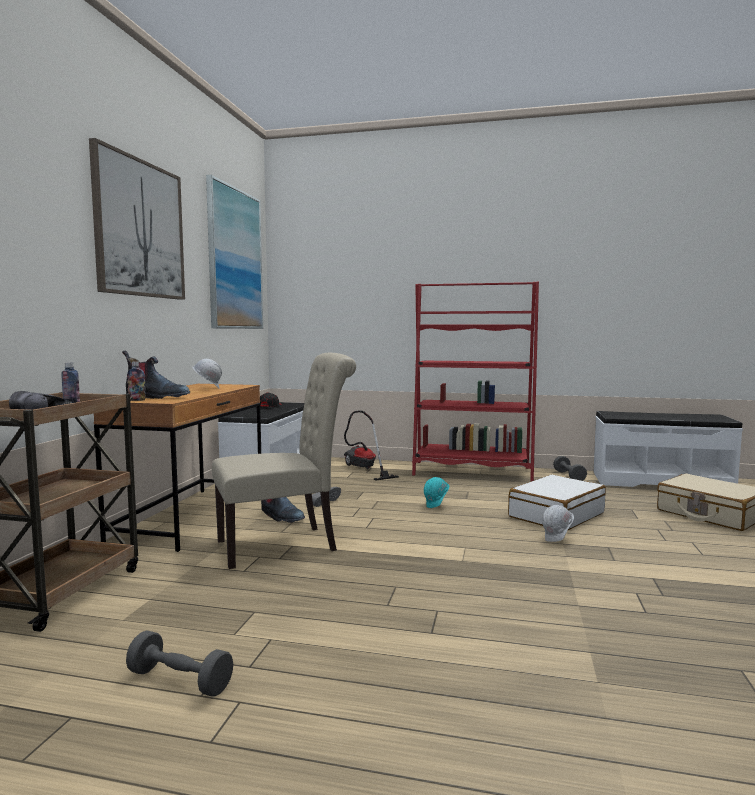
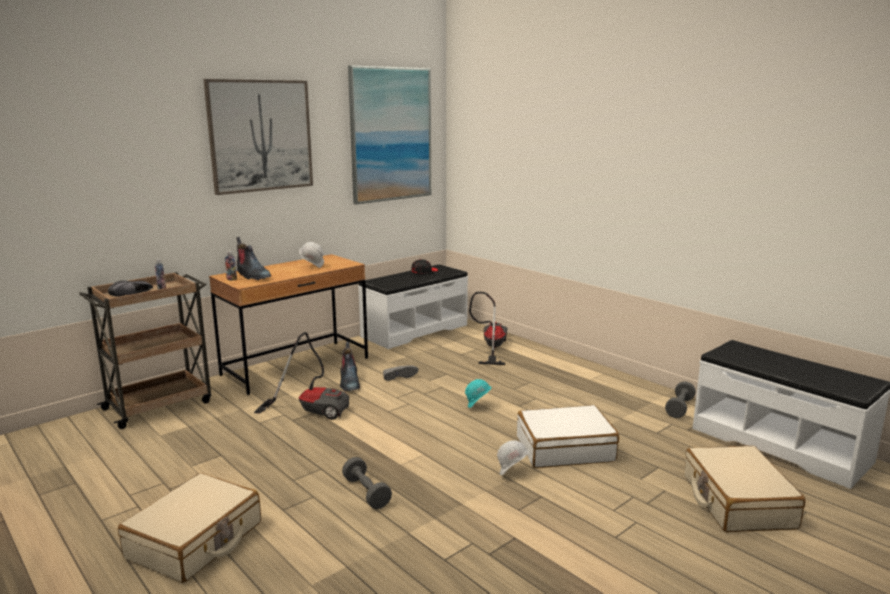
camera: 35 degrees right, 10 degrees up
grey dumbbell [126,630,233,697] -> grey dumbbell moved to [342,457,392,509]
beige chair [212,353,356,569] -> vacuum cleaner [254,332,349,420]
red bookcase [412,282,539,482] -> none
none -> beige suitcase [118,473,261,583]

